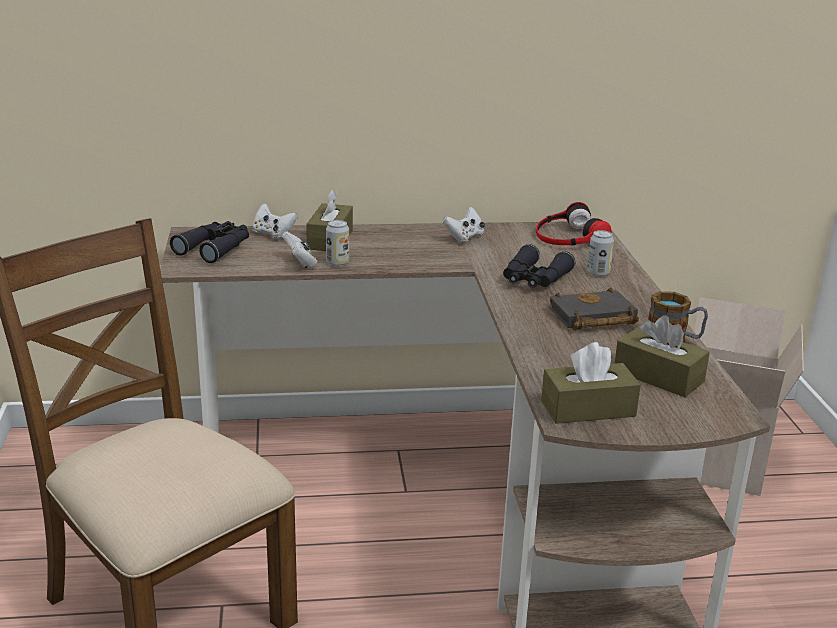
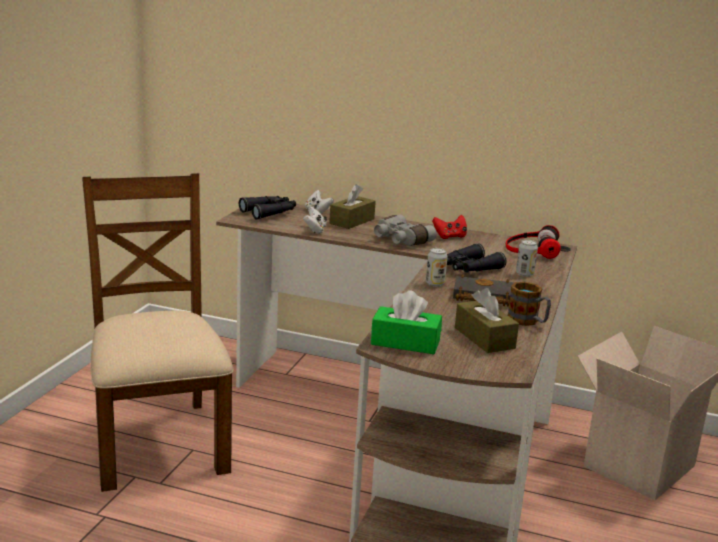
camera: 25 degrees right, 5 degrees down
can [326,220,349,266] -> can moved to [426,248,448,287]
white game controller [443,207,485,243] -> red game controller [432,215,467,239]
brown tissue box [541,342,641,424] -> green tissue box [371,290,442,354]
none -> grey binoculars [374,215,437,246]

